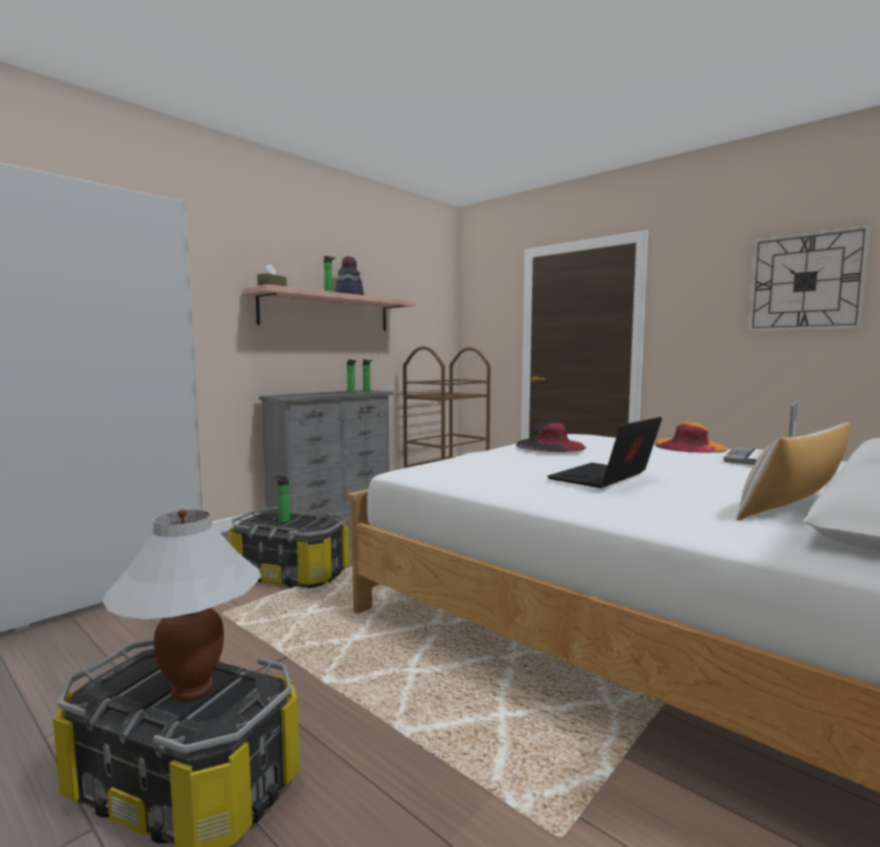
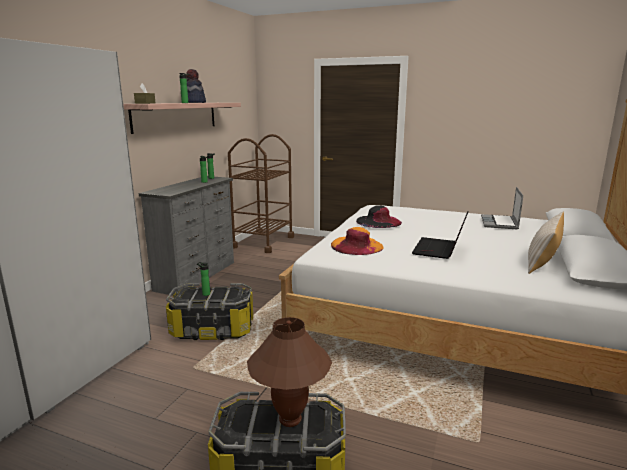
camera: 20 degrees left, 10 degrees up
white table lamp [103,509,261,702] -> brown table lamp [247,317,332,427]
orange hat [655,422,728,453] -> orange hat moved to [331,227,384,255]
wall clock [748,224,871,332] -> none

